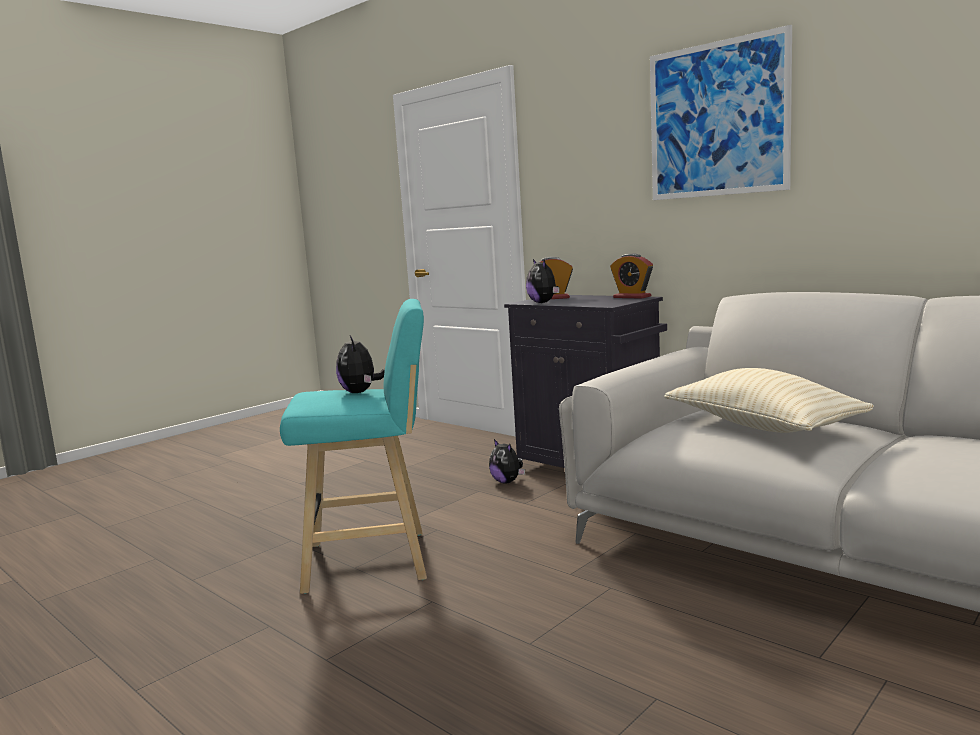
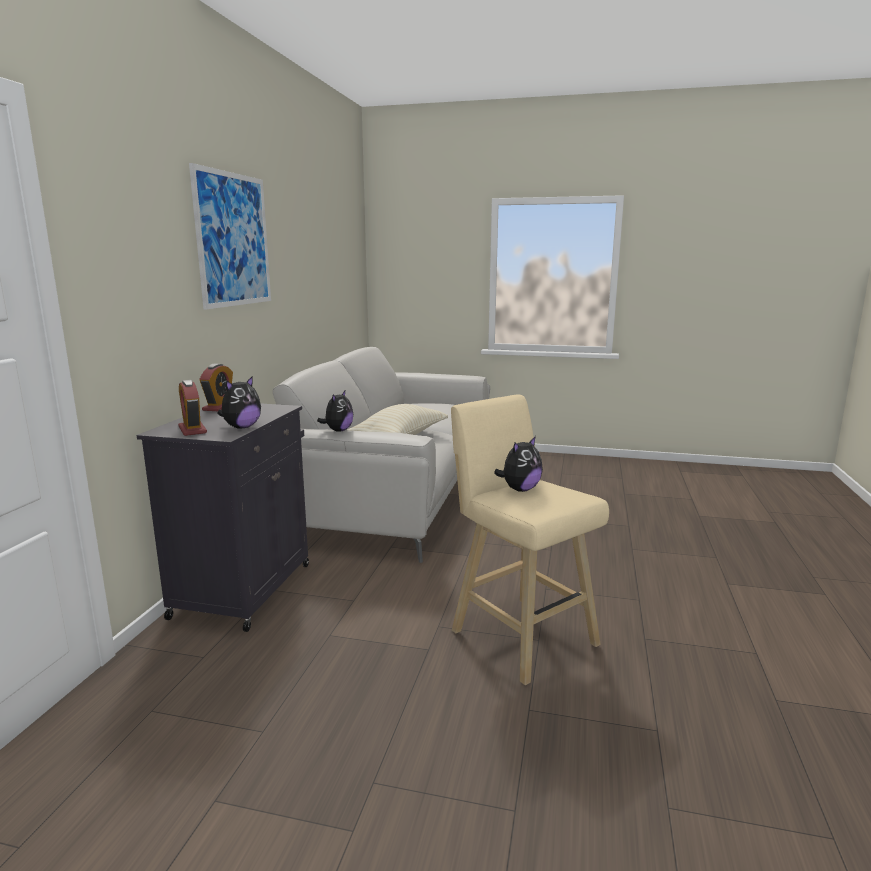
camera: 120 degrees left, 5 degrees up
turquoise stool [280,299,427,594] -> beige stool [451,395,609,685]
plush toy [489,439,525,484] -> plush toy moved to [317,391,353,432]

